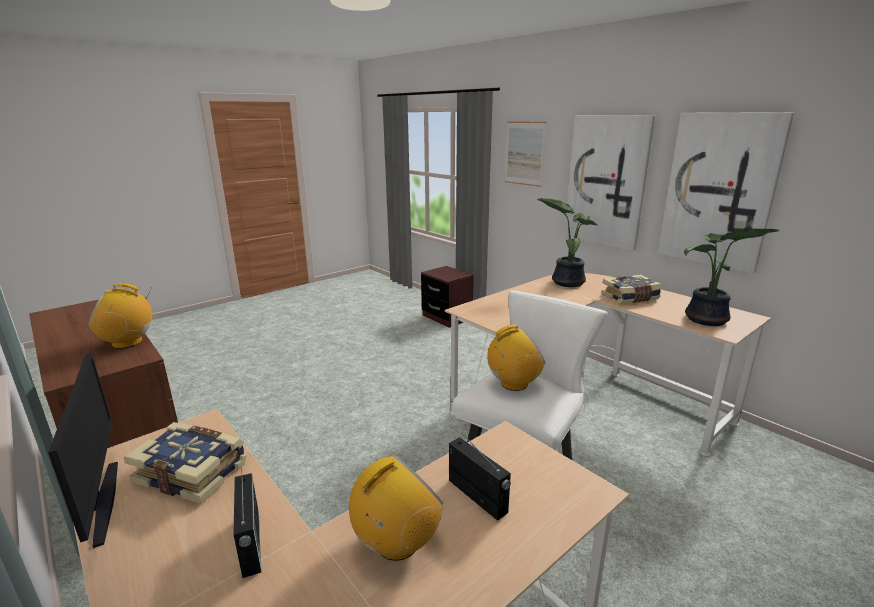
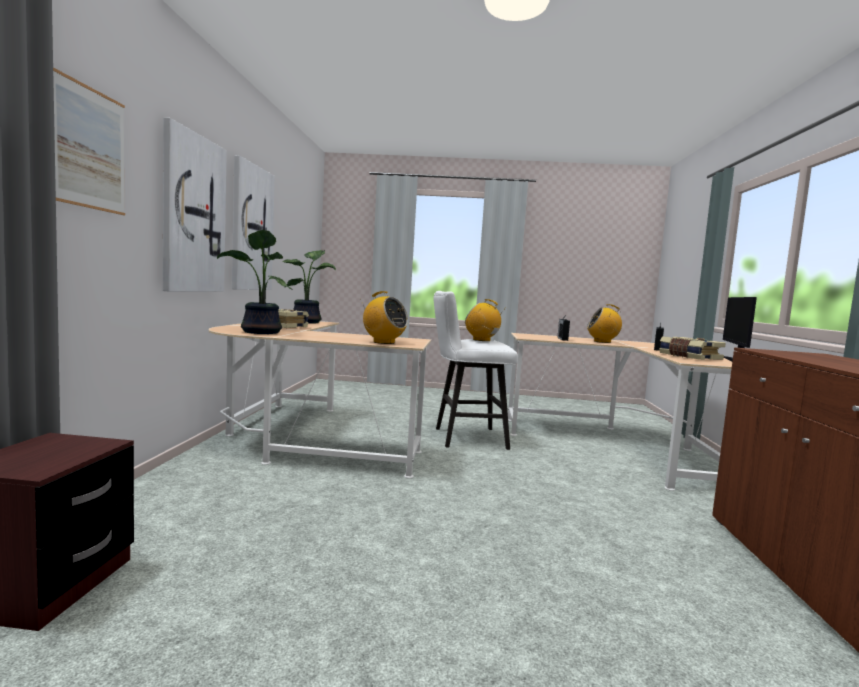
camera: 135 degrees left, 15 degrees down
radio [88,283,152,349] -> radio moved to [361,291,408,344]

